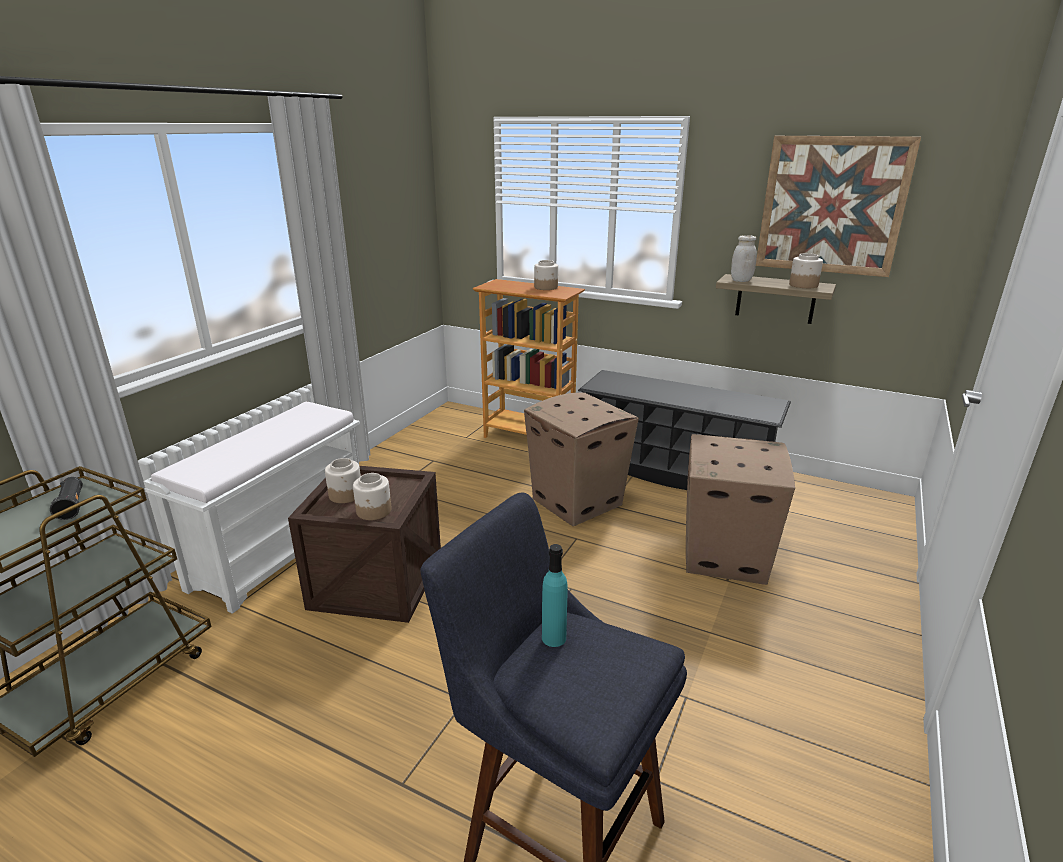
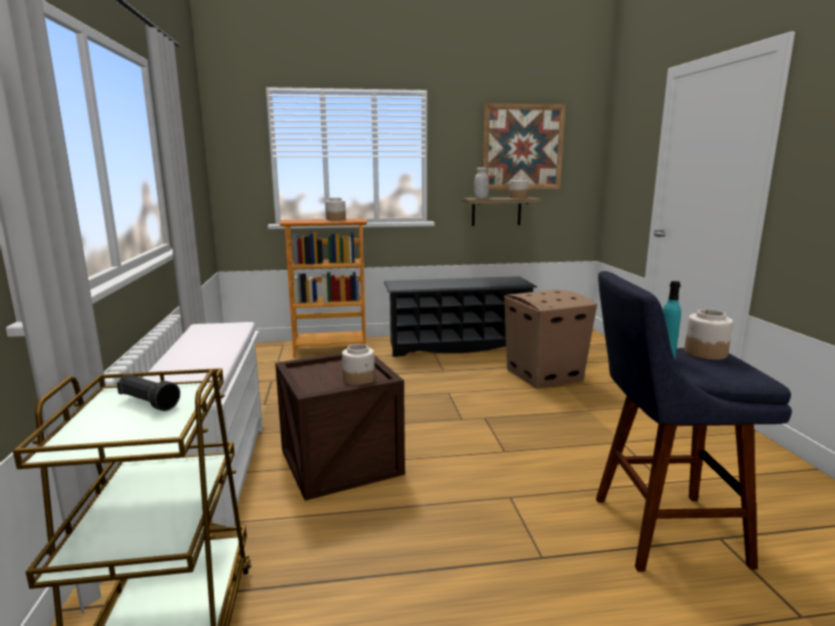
camera: 35 degrees left, 10 degrees down
jar [325,458,361,503] -> jar moved to [684,309,733,360]
cardboard box [524,392,639,526] -> none

